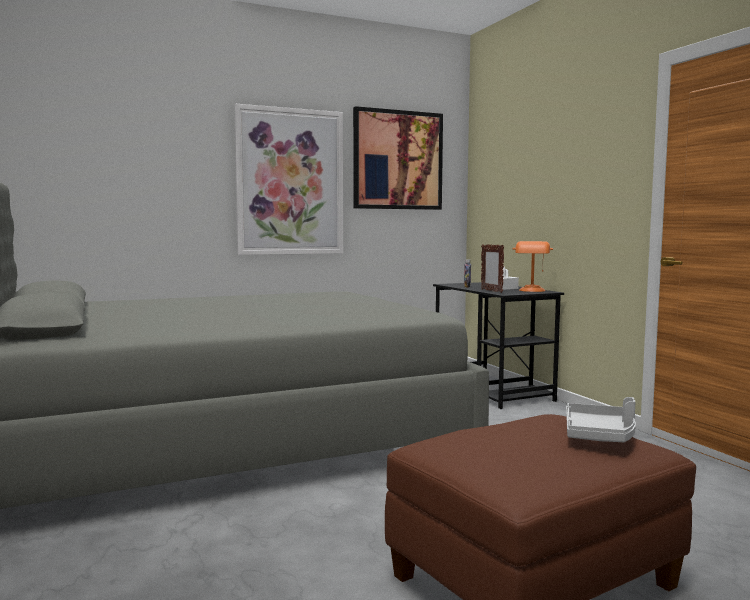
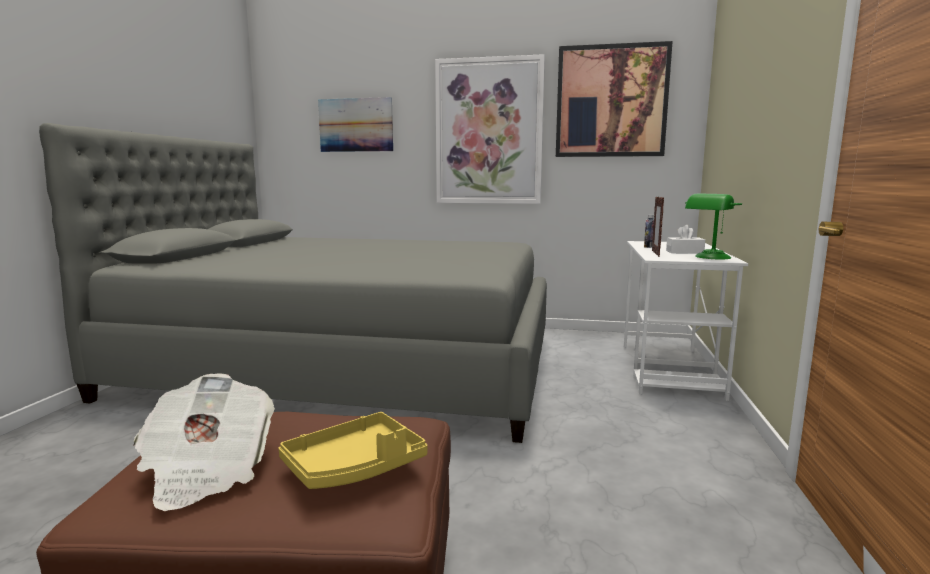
camera: 35 degrees right, 5 degrees up
black desk [433,282,564,409] -> white desk [624,241,748,401]
orange table lamp [513,241,553,292] -> green table lamp [685,194,742,259]
grey tray [566,397,636,442] -> yellow tray [278,412,428,489]
none -> newspaper [133,373,275,511]
none -> picture [318,97,393,152]

